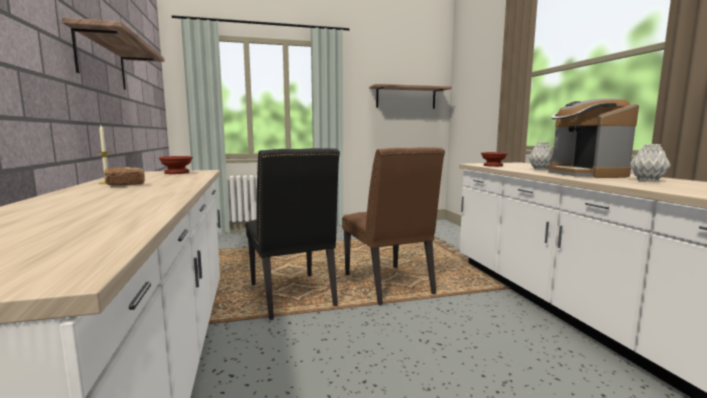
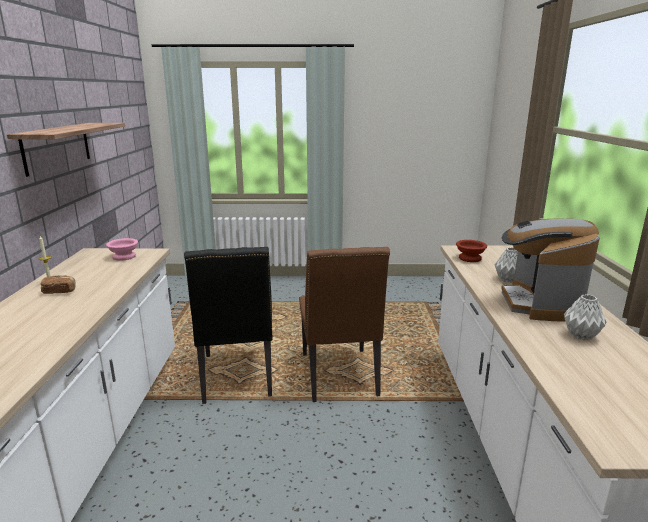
camera: 15 degrees right, 10 degrees up
brown bowl [159,156,193,174] -> pink bowl [106,238,138,261]
shelf [369,84,452,109] -> none

